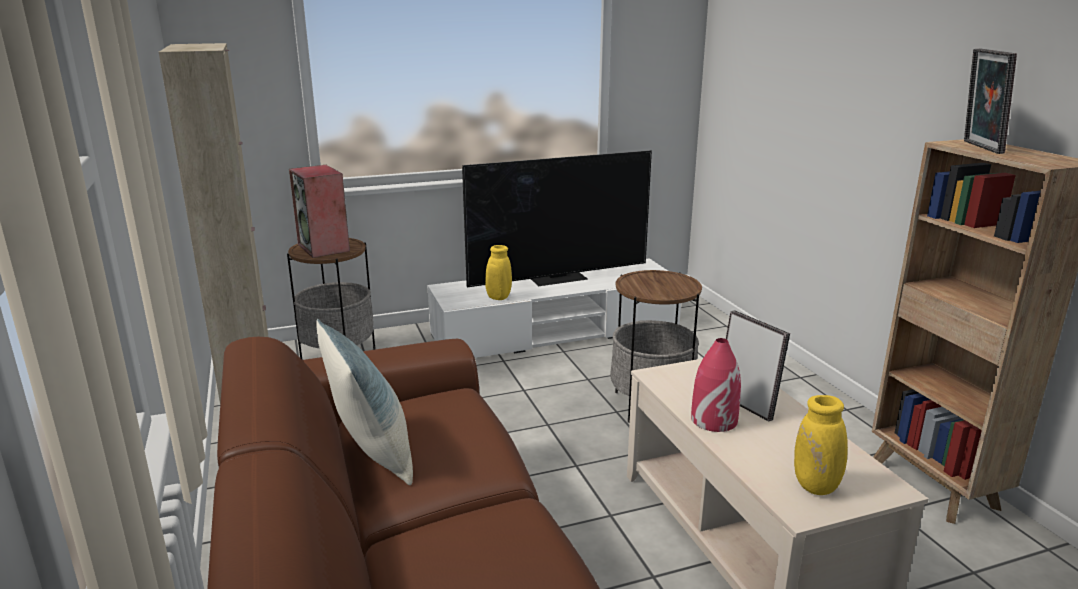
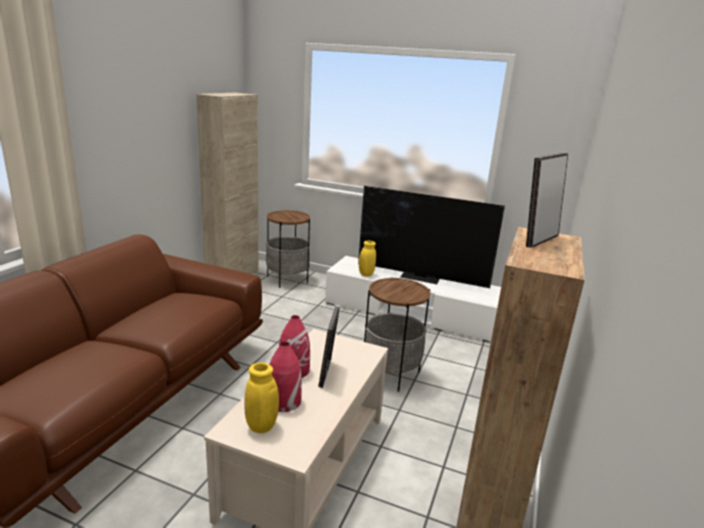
camera: 40 degrees right, 0 degrees up
speaker [289,165,350,258] -> none
pillow [317,319,413,485] -> none
none -> red vase [269,342,302,412]

